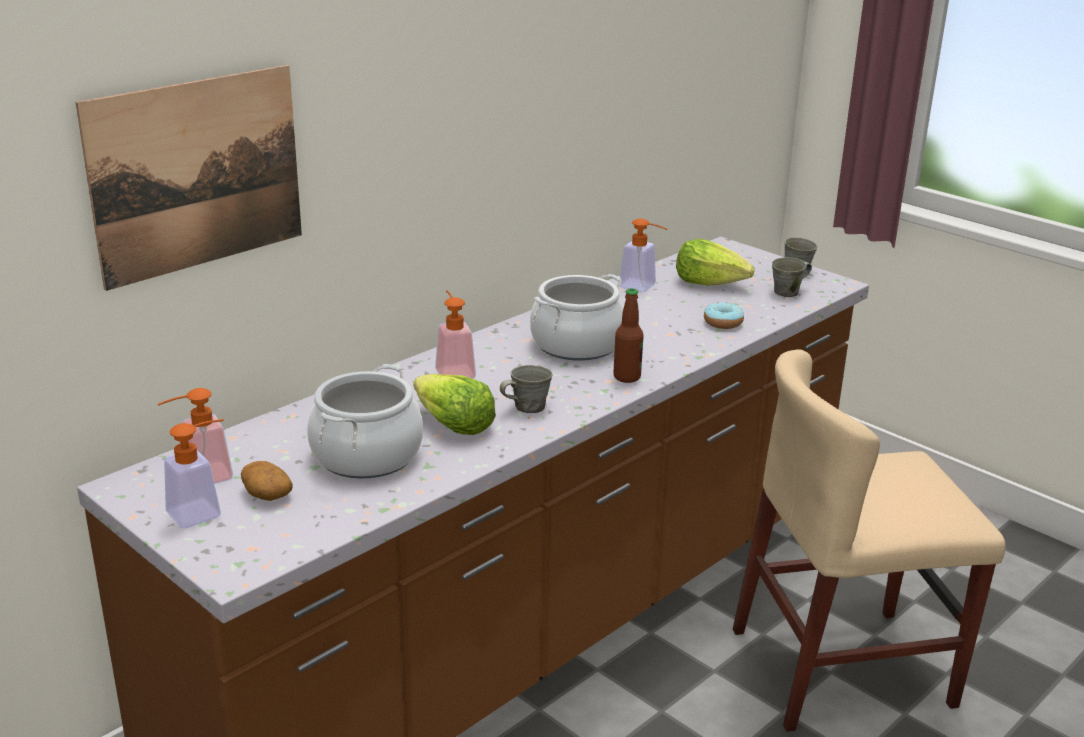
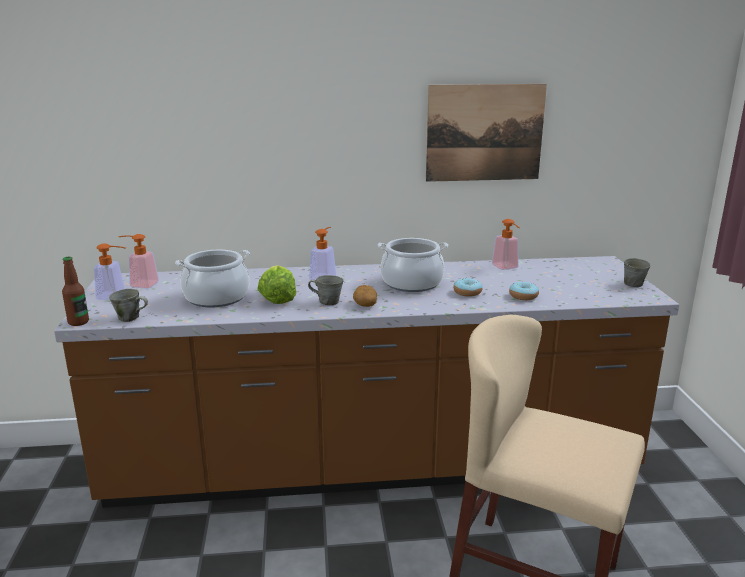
camera: 40 degrees right, 5 degrees down
picture [76,65,302,291] -> picture moved to [426,84,547,182]
potato [241,461,293,501] -> potato moved to [353,285,377,307]
bottle [613,288,644,383] -> bottle moved to [62,257,89,326]
lettuce [676,238,755,286] -> none
grey mug [772,257,812,297] -> grey mug moved to [109,289,148,322]
none -> donut [453,278,483,297]

